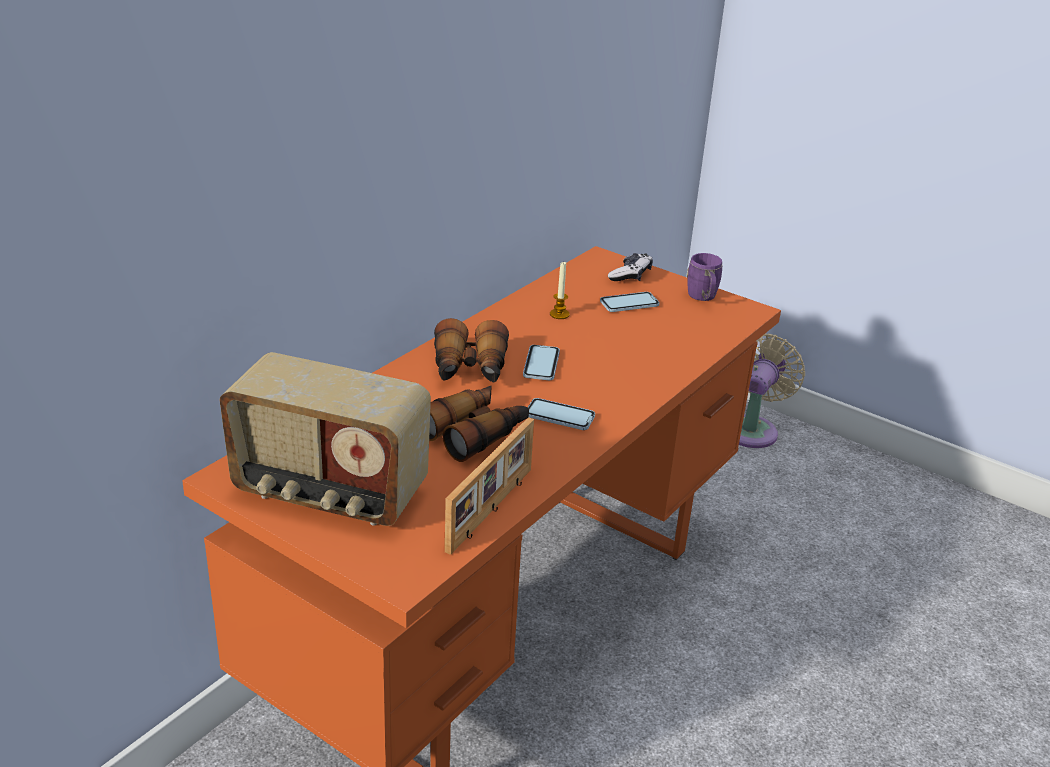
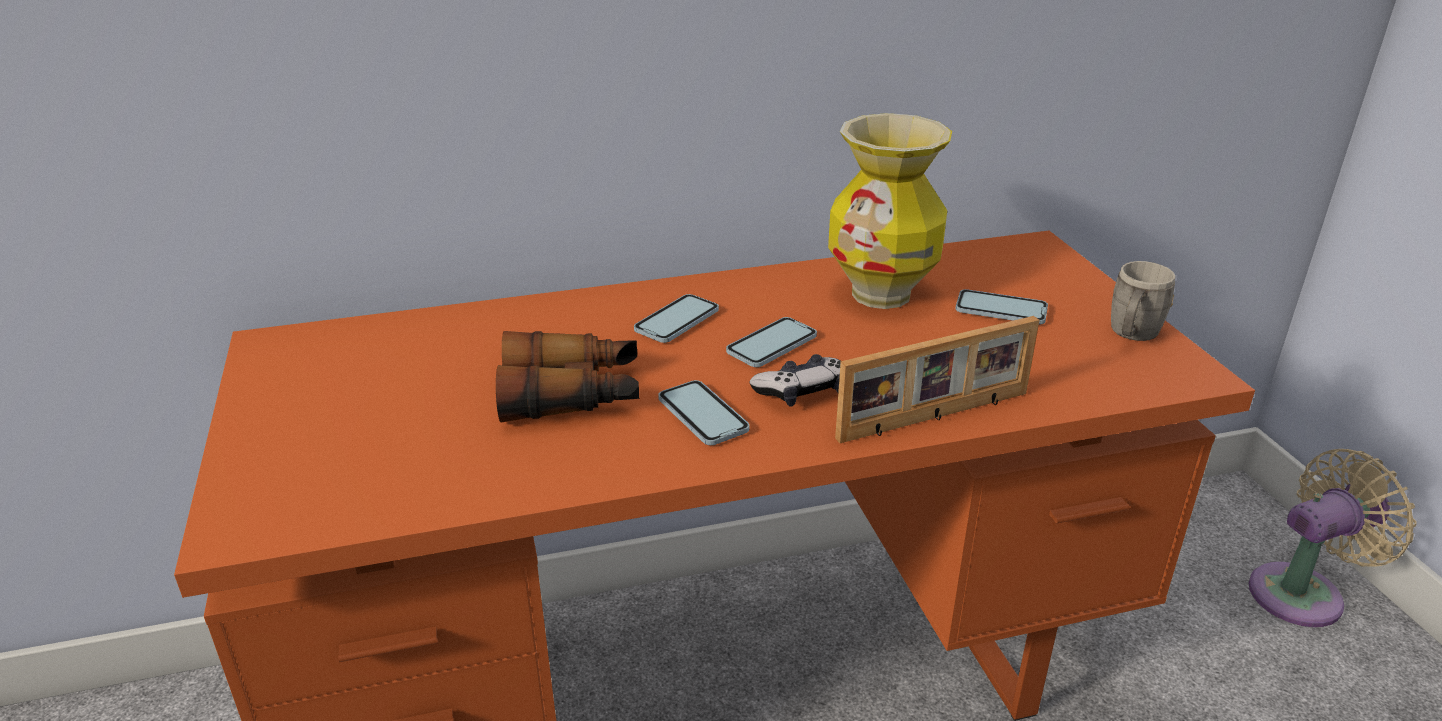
camera: 40 degrees right, 0 degrees up
radio [220,352,431,526] -> none
binoculars [434,318,509,382] -> phone [634,294,719,343]
picture frame [445,417,534,555] -> picture frame moved to [835,316,1040,443]
candle [550,261,570,319] -> vase [828,113,952,309]
game controller [608,253,653,281] -> game controller moved to [750,354,841,407]
purple mug [687,253,722,301] -> grey mug [1111,261,1175,341]

